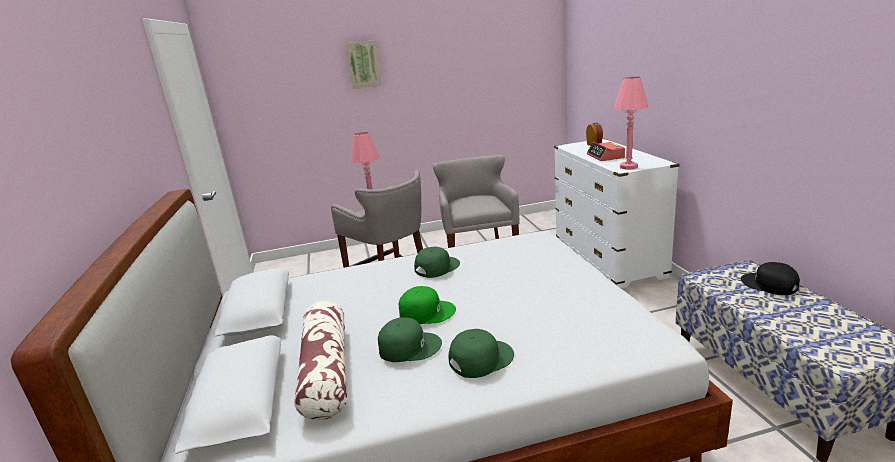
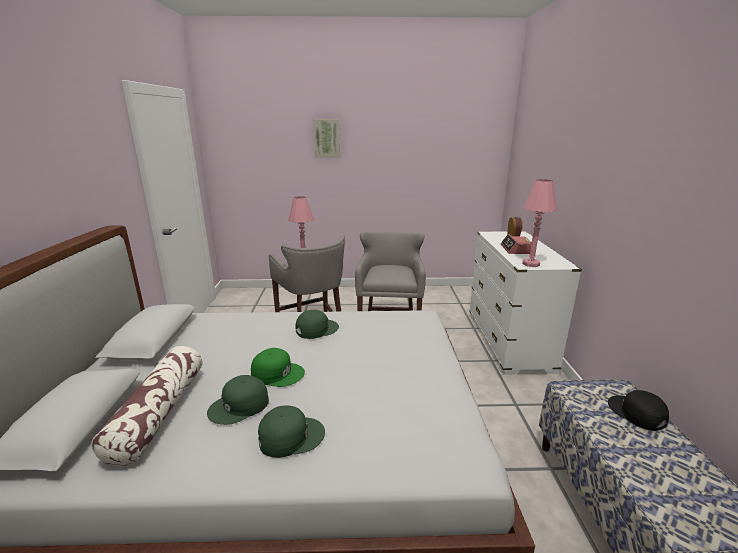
camera: 10 degrees right, 0 degrees up
green cap [378,317,442,362] -> green cap turned 135 degrees clockwise [207,375,269,425]

